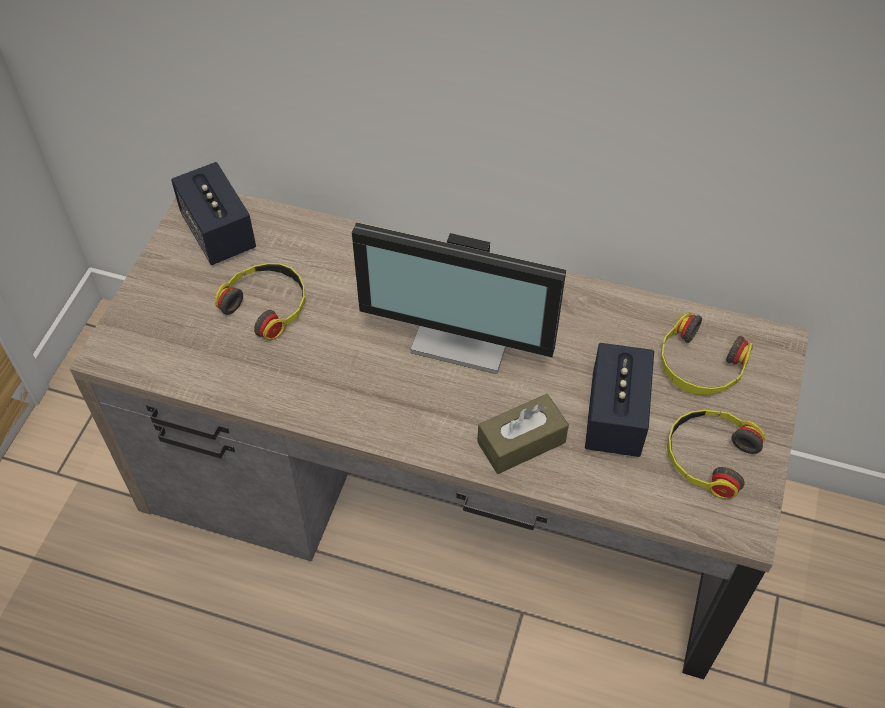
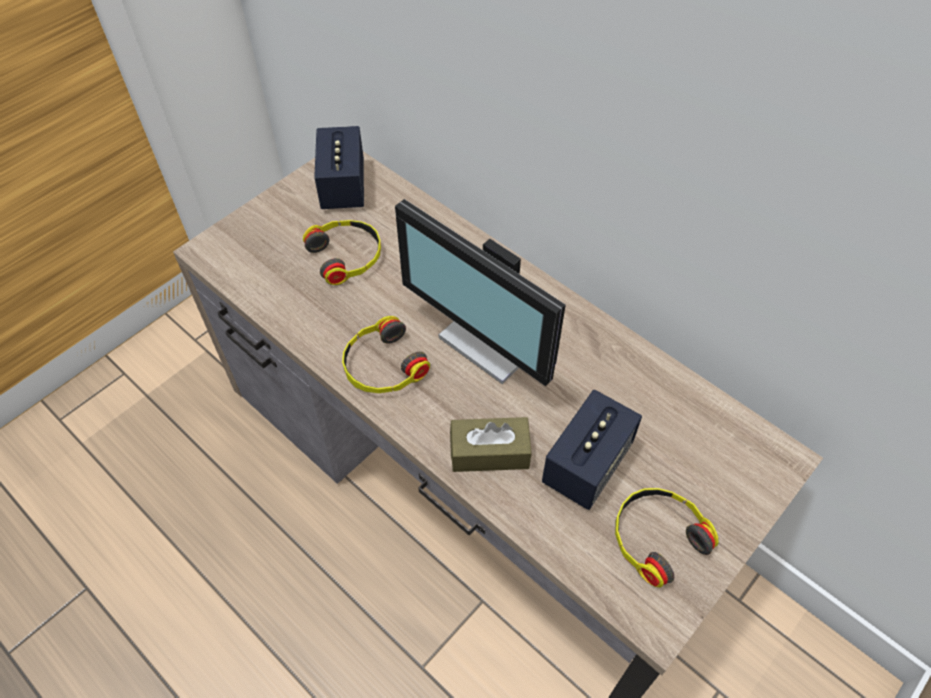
camera: 25 degrees right, 0 degrees up
headphones [661,312,753,395] -> headphones moved to [342,316,430,393]

